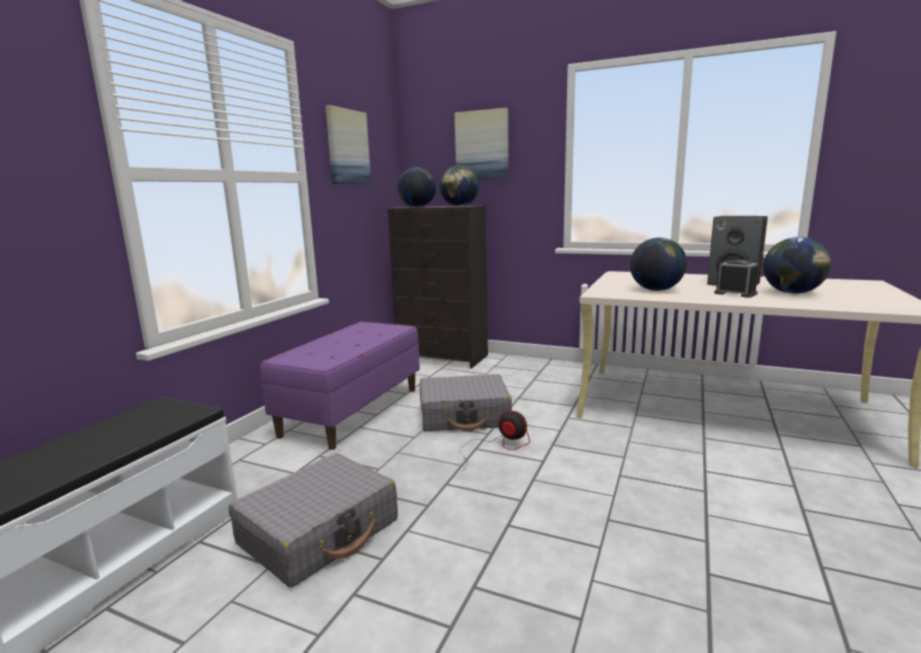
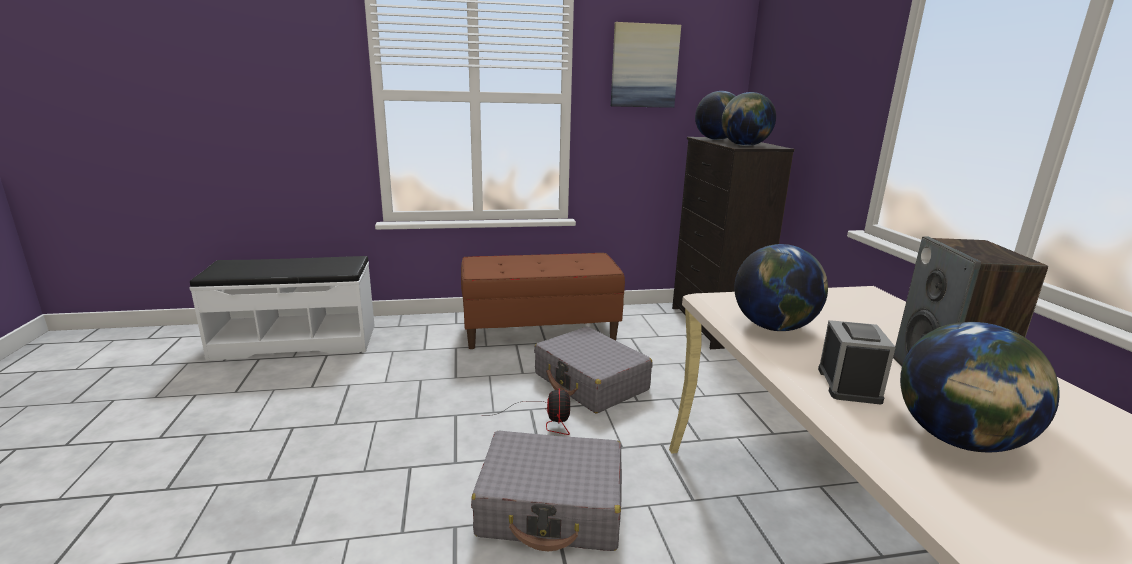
camera: 55 degrees right, 5 degrees up
grey suitcase [229,453,398,587] -> grey suitcase moved to [471,430,622,551]
purple bench [260,322,420,450] -> brown bench [461,253,625,349]
picture [455,108,509,179] -> none

